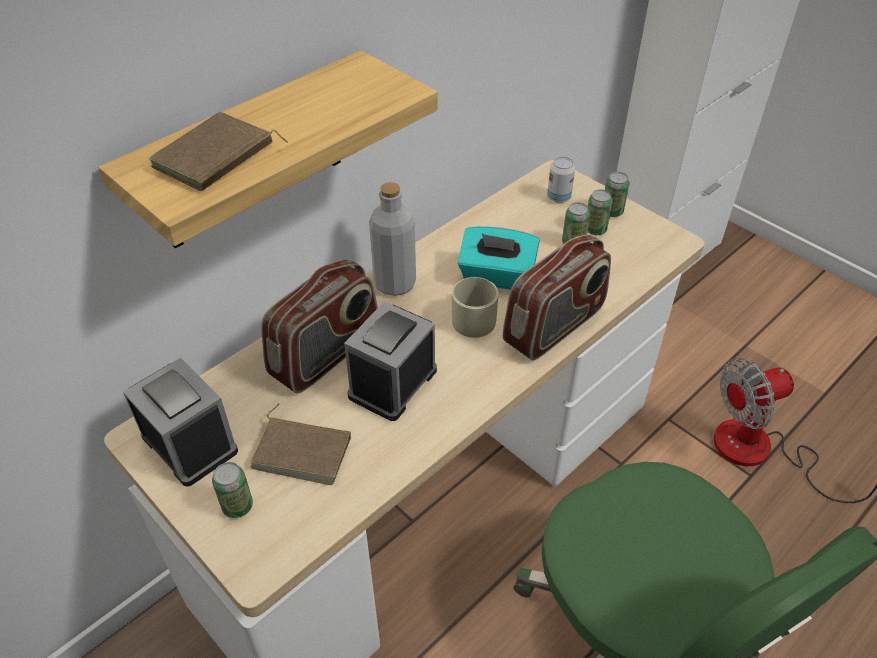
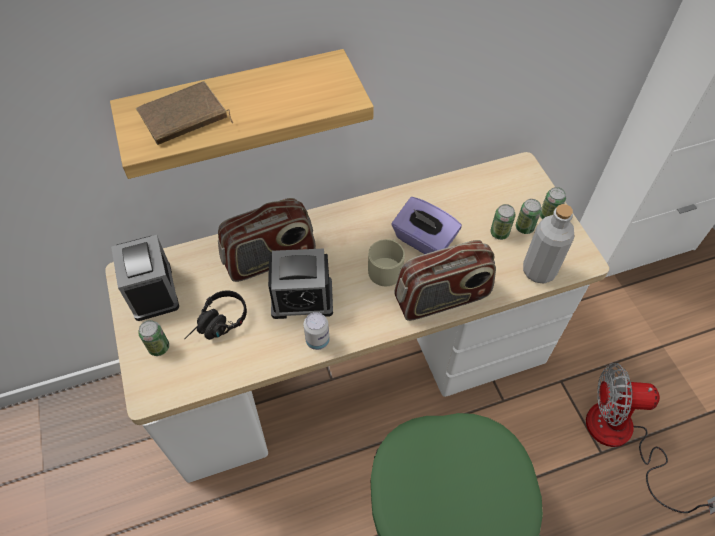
camera: 25 degrees right, 10 degrees up
brown book [250,403,351,485] -> black headphones [184,290,247,340]
alarm clock [344,301,437,421] -> alarm clock turned 150 degrees counterclockwise [268,248,333,319]
grey bottle [369,182,416,296] -> grey bottle moved to [523,204,574,284]
turquoise tissue box [458,226,540,290] -> purple tissue box [391,197,462,254]
can [547,157,575,203] -> can moved to [303,312,330,350]

